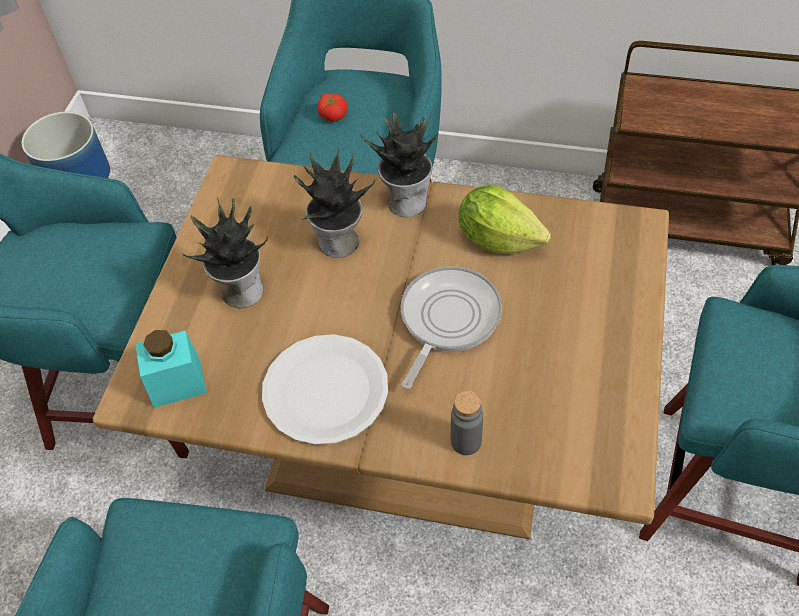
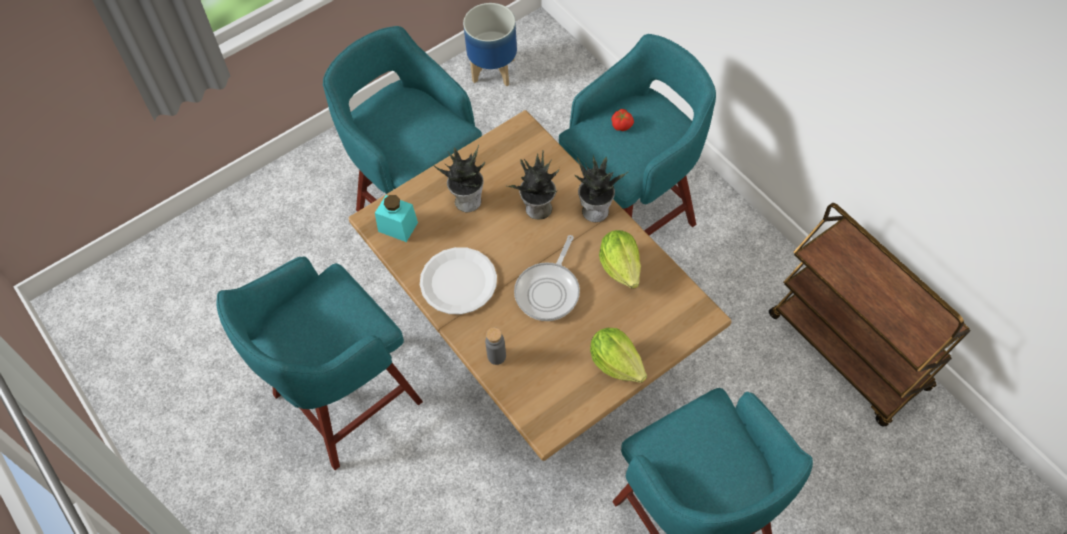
camera: 40 degrees right, 5 degrees up
frying pan [401,266,502,389] -> frying pan turned 135 degrees clockwise [514,235,580,321]
none -> lettuce [590,328,647,383]

